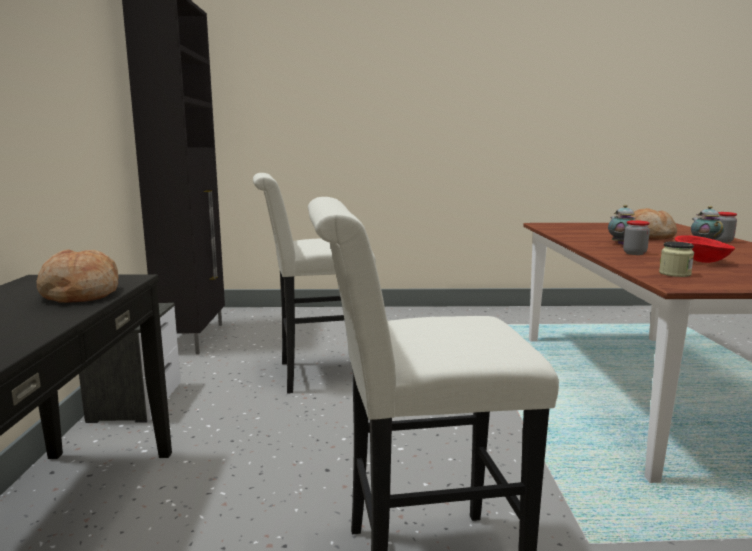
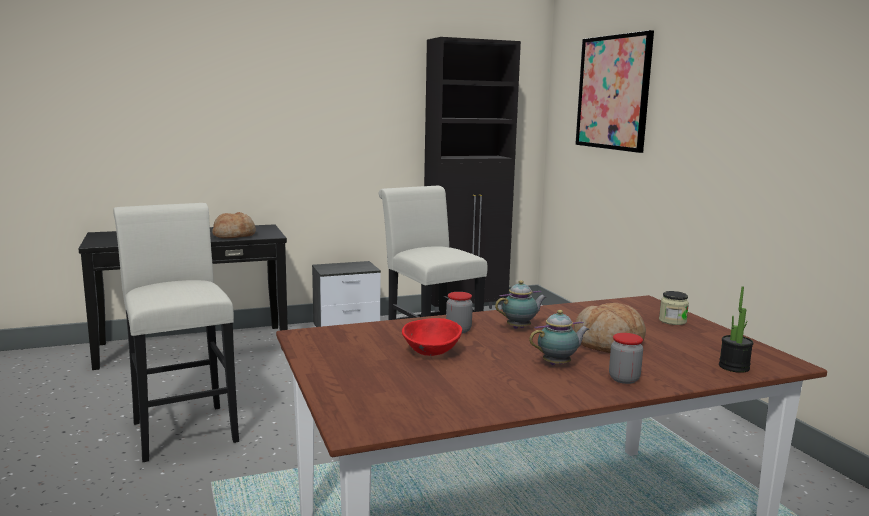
camera: 70 degrees right, 0 degrees up
jar [659,242,694,277] -> jar moved to [659,291,689,325]
none -> picture [575,30,654,153]
none -> potted plant [719,286,753,373]

